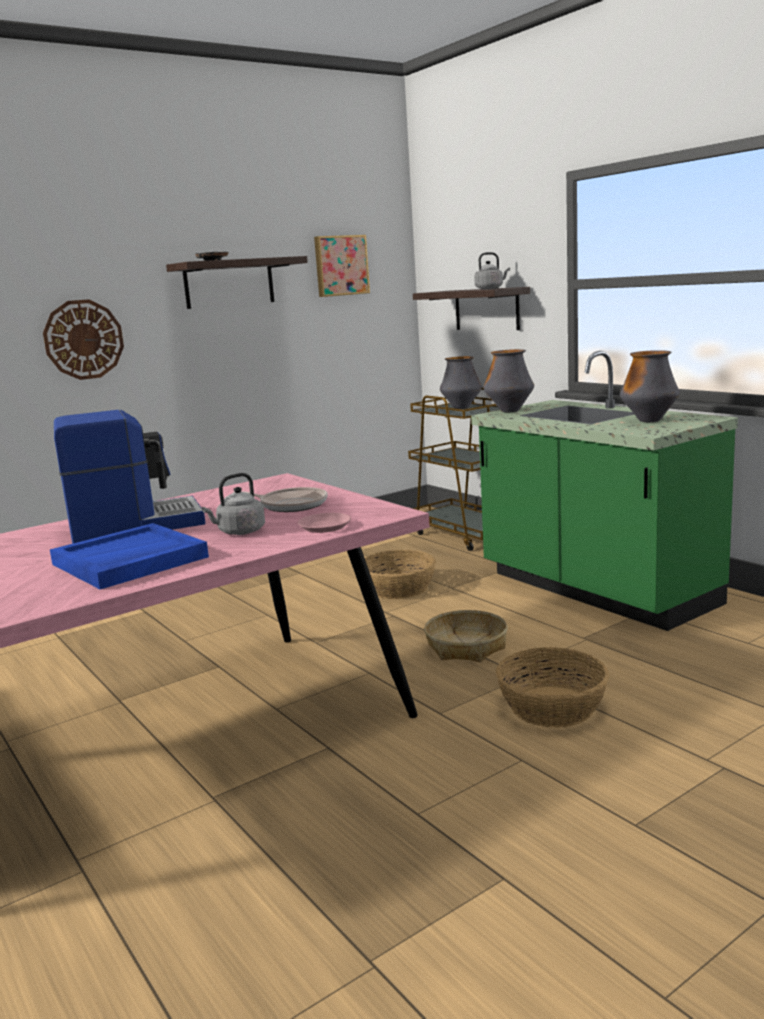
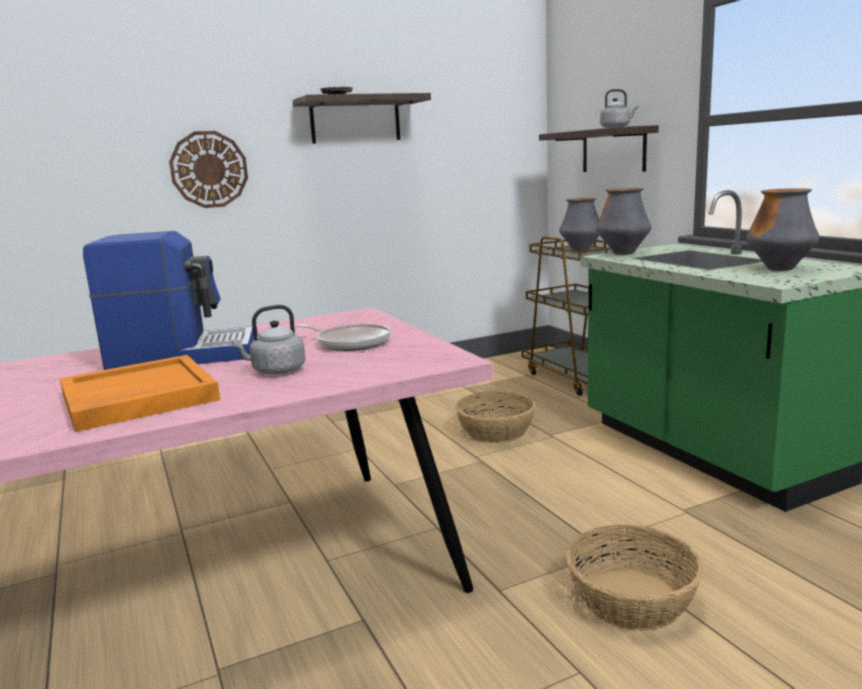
camera: 10 degrees right, 0 degrees up
blue tray [50,523,209,589] -> orange tray [60,355,220,432]
pink plate [298,513,351,533] -> none
picture [314,235,370,297] -> none
basket [424,610,508,662] -> none

